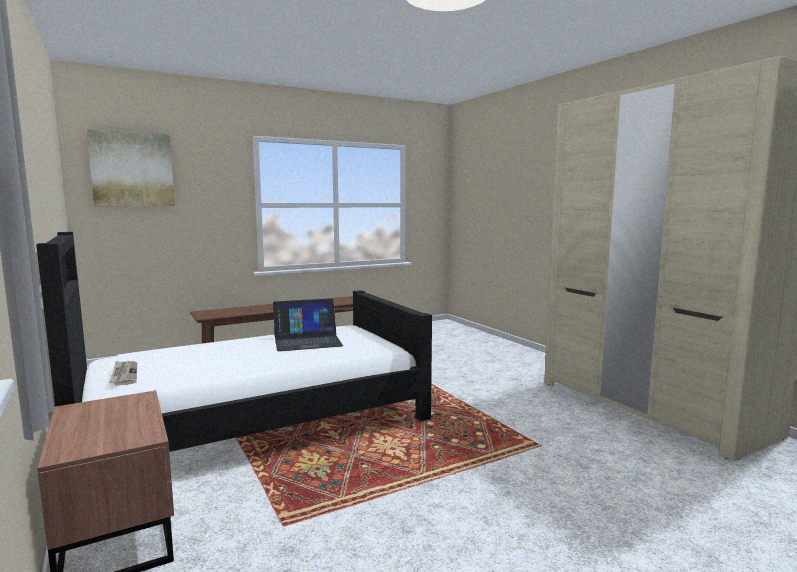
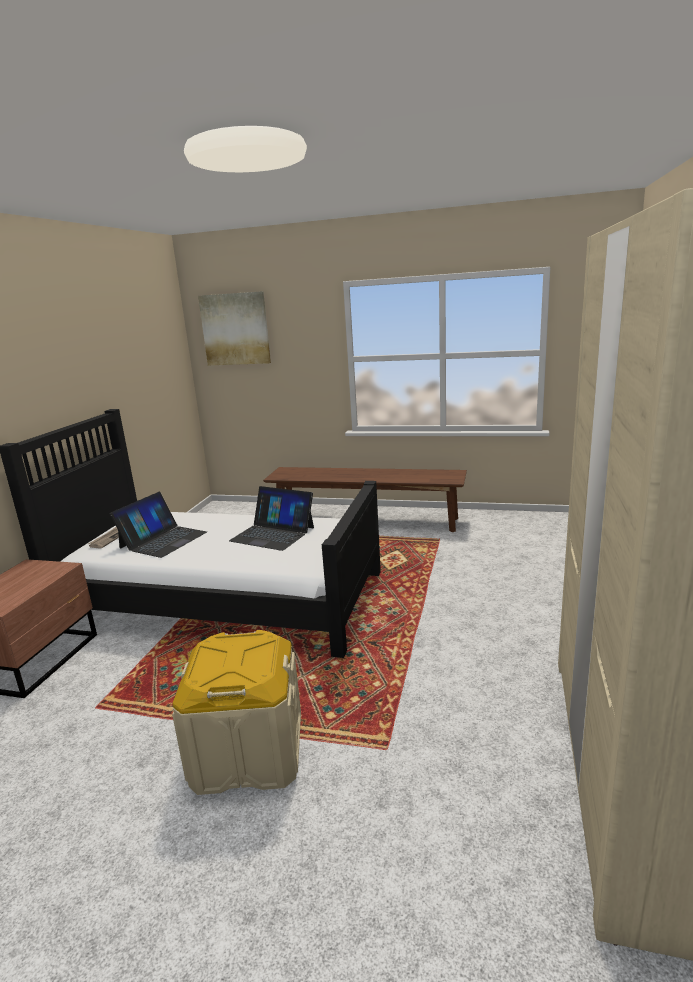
camera: 45 degrees right, 10 degrees up
none -> laptop [110,492,207,558]
none -> beige storage box [172,630,301,795]

